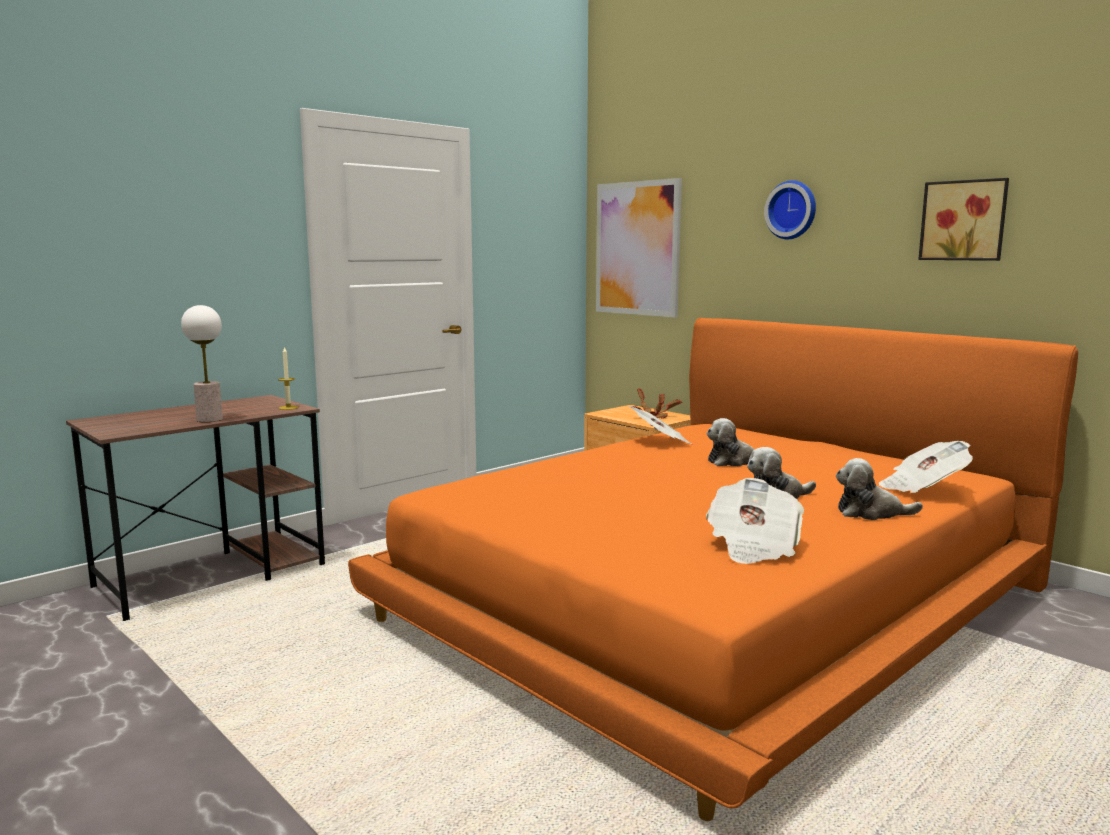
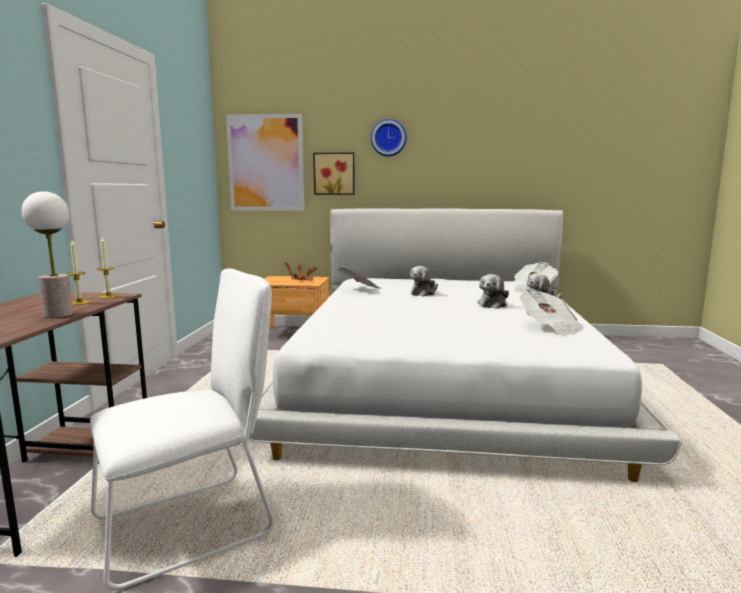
camera: 40 degrees left, 0 degrees up
orange bed [348,318,1078,821] -> white bed [248,208,682,482]
picture [918,178,1009,261] -> picture moved to [313,152,355,195]
none -> candle [67,240,91,305]
none -> white chair [90,268,274,590]

